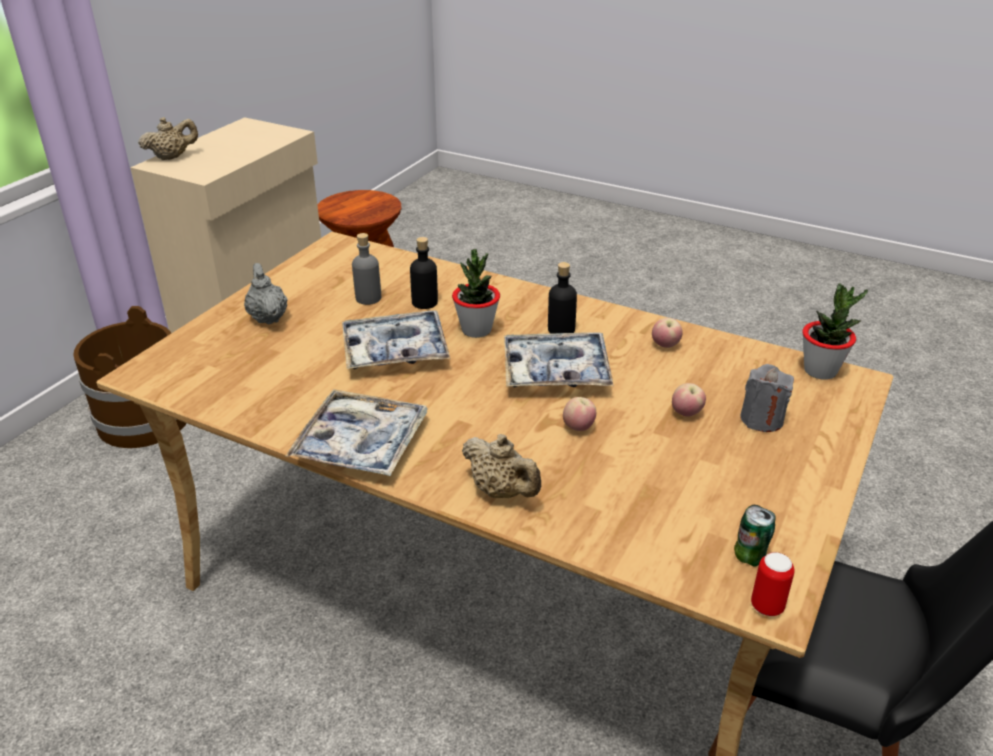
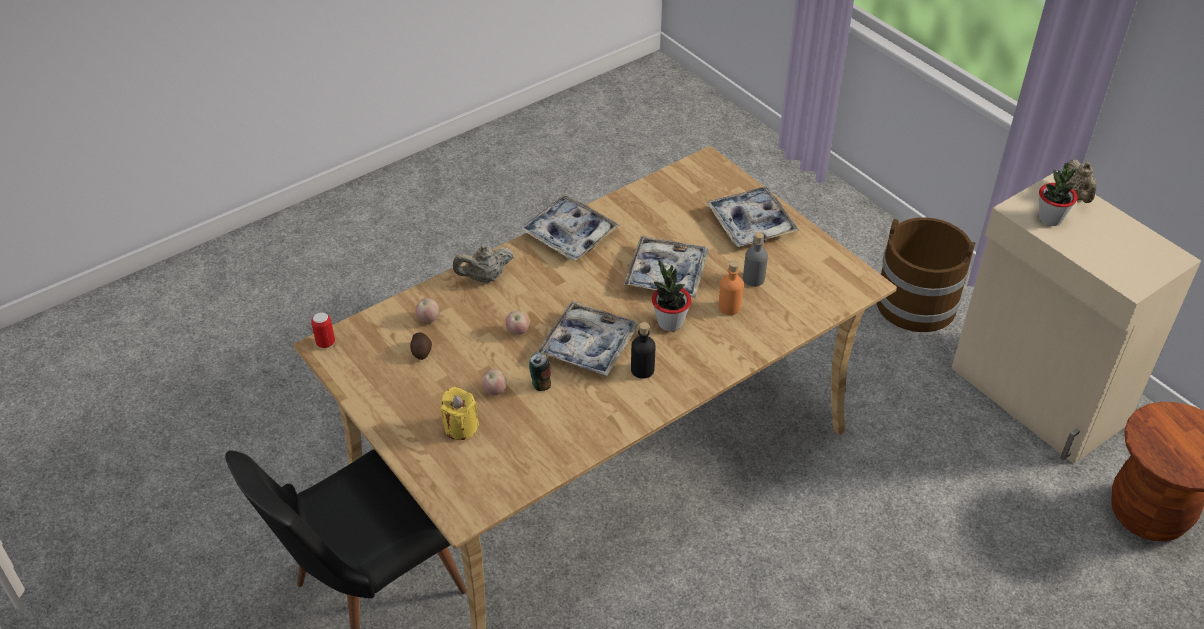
camera: 115 degrees right, 10 degrees up
grey teapot [244,263,288,324] -> tray [706,187,799,247]
black bottle [410,237,438,309] -> orange bottle [719,260,743,315]
apple [652,317,683,348] -> apple moved to [415,298,440,323]
can [734,505,776,567] -> can moved to [529,352,551,391]
grey candle [740,364,794,432] -> yellow candle [440,387,479,440]
potted plant [802,283,868,380] -> potted plant moved to [1039,163,1077,226]
none -> potato [410,332,432,360]

